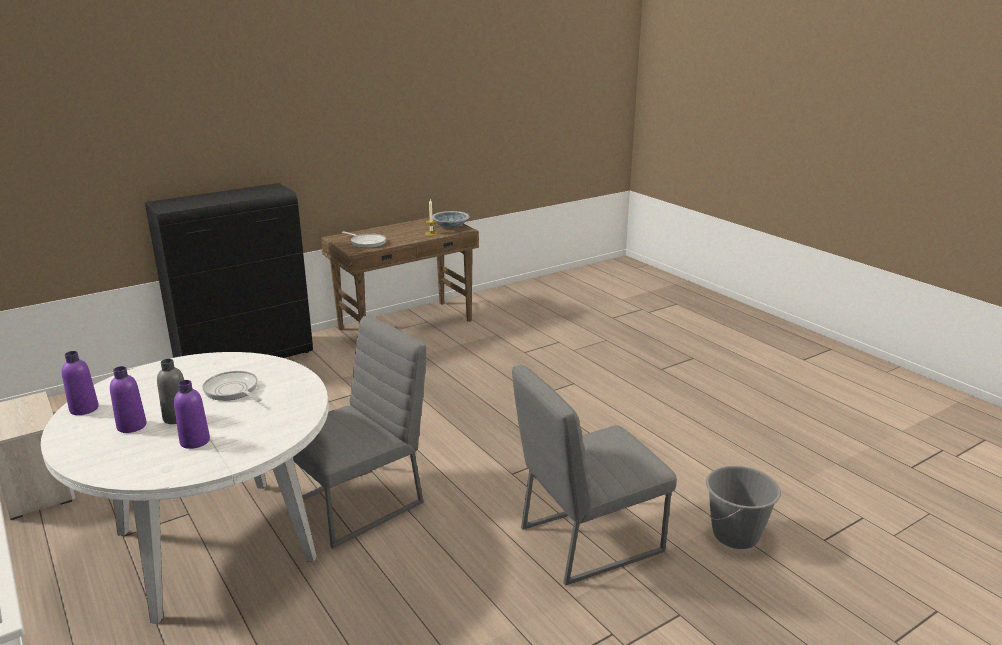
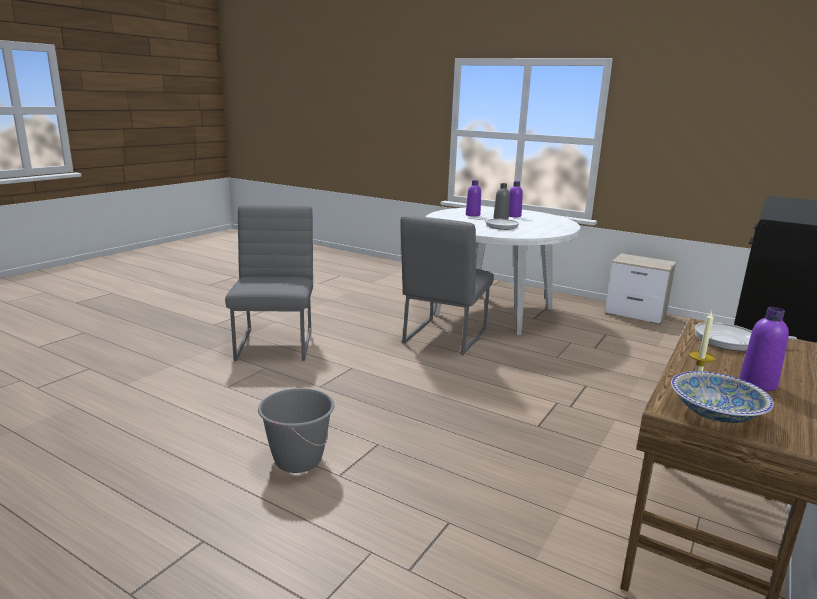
camera: 155 degrees right, 5 degrees down
purple bottle [62,351,99,415] -> purple bottle moved to [739,307,789,391]
grey chair [512,365,677,586] -> grey chair turned 45 degrees counterclockwise [225,205,313,361]
grey bucket [706,466,781,549] -> grey bucket moved to [258,388,335,473]

